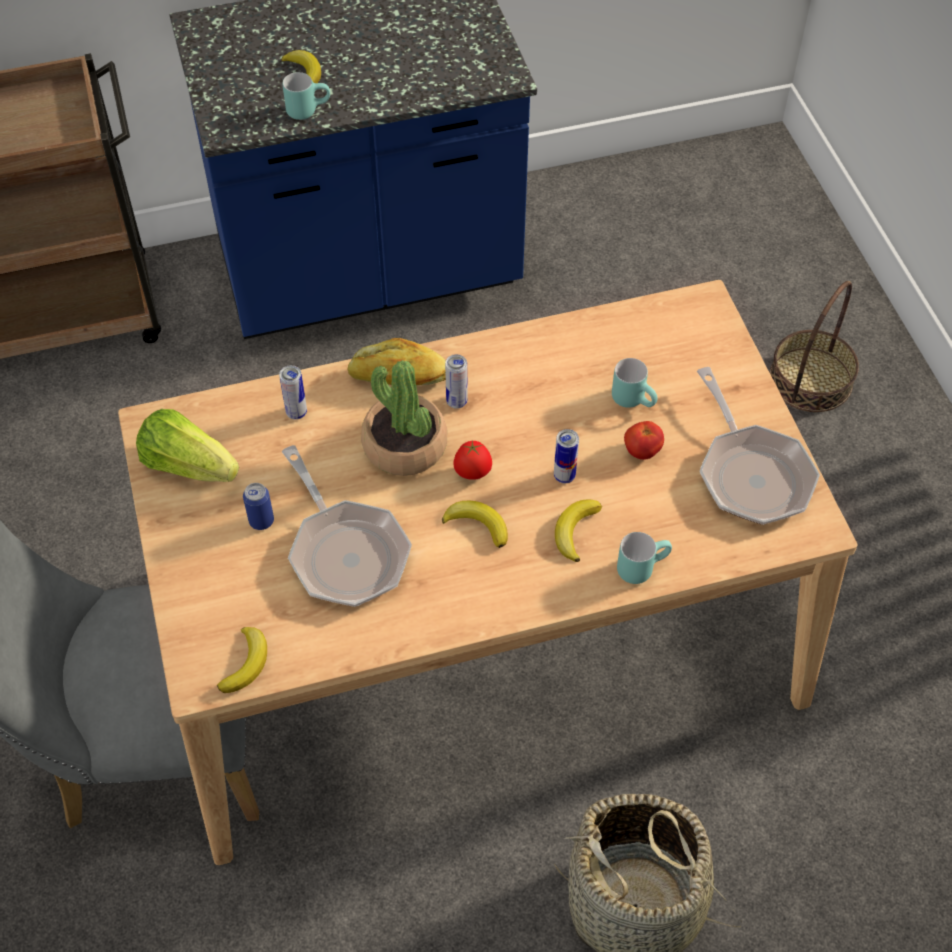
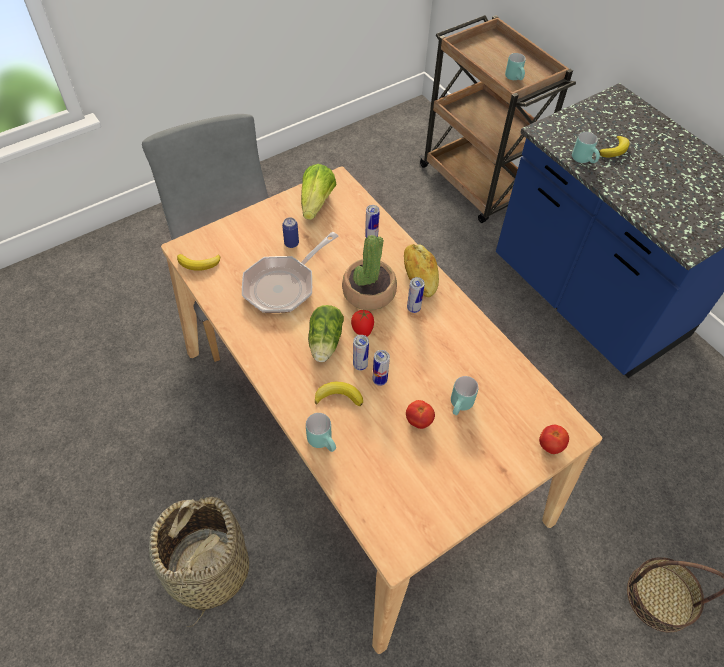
camera: 70 degrees right, 0 degrees up
banana [442,501,508,548] -> lettuce [308,305,344,362]
frying pan [697,367,820,525] -> none
none -> can [353,335,369,370]
none -> turquoise mug [505,53,526,80]
none -> tomato [539,425,569,454]

